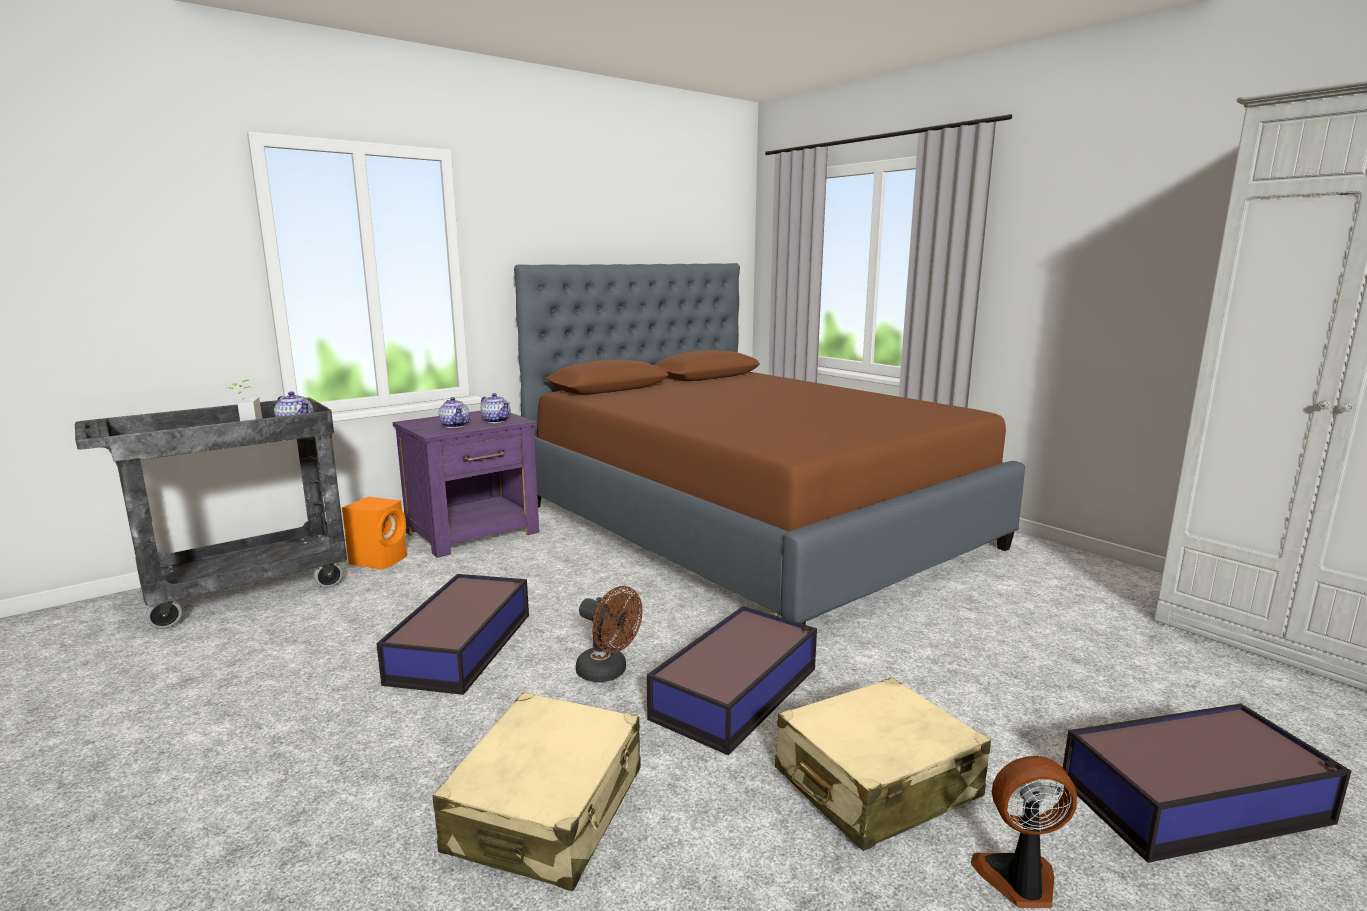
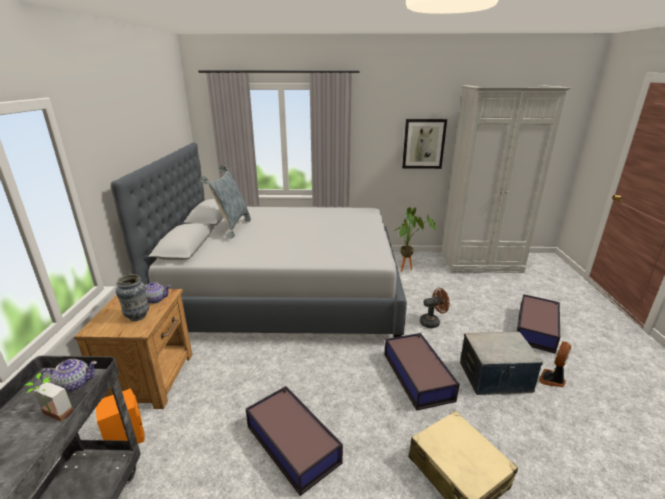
camera: 50 degrees left, 10 degrees up
purple nightstand [393,411,539,558] -> brown nightstand [74,289,192,409]
teapot [439,397,470,428] -> vase [116,274,149,321]
brown bed [514,263,1025,625] -> grey bed [111,142,407,337]
brown fan [576,586,642,683] -> brown fan moved to [420,288,450,328]
beige suitcase [775,678,991,851] -> storage box [460,332,543,395]
none -> pillow [200,164,251,239]
none -> potted plant [394,207,436,272]
none -> picture [402,119,447,169]

